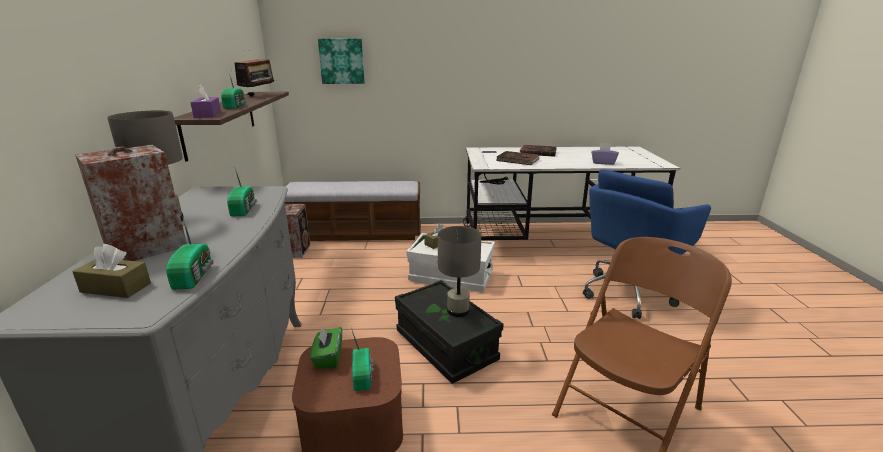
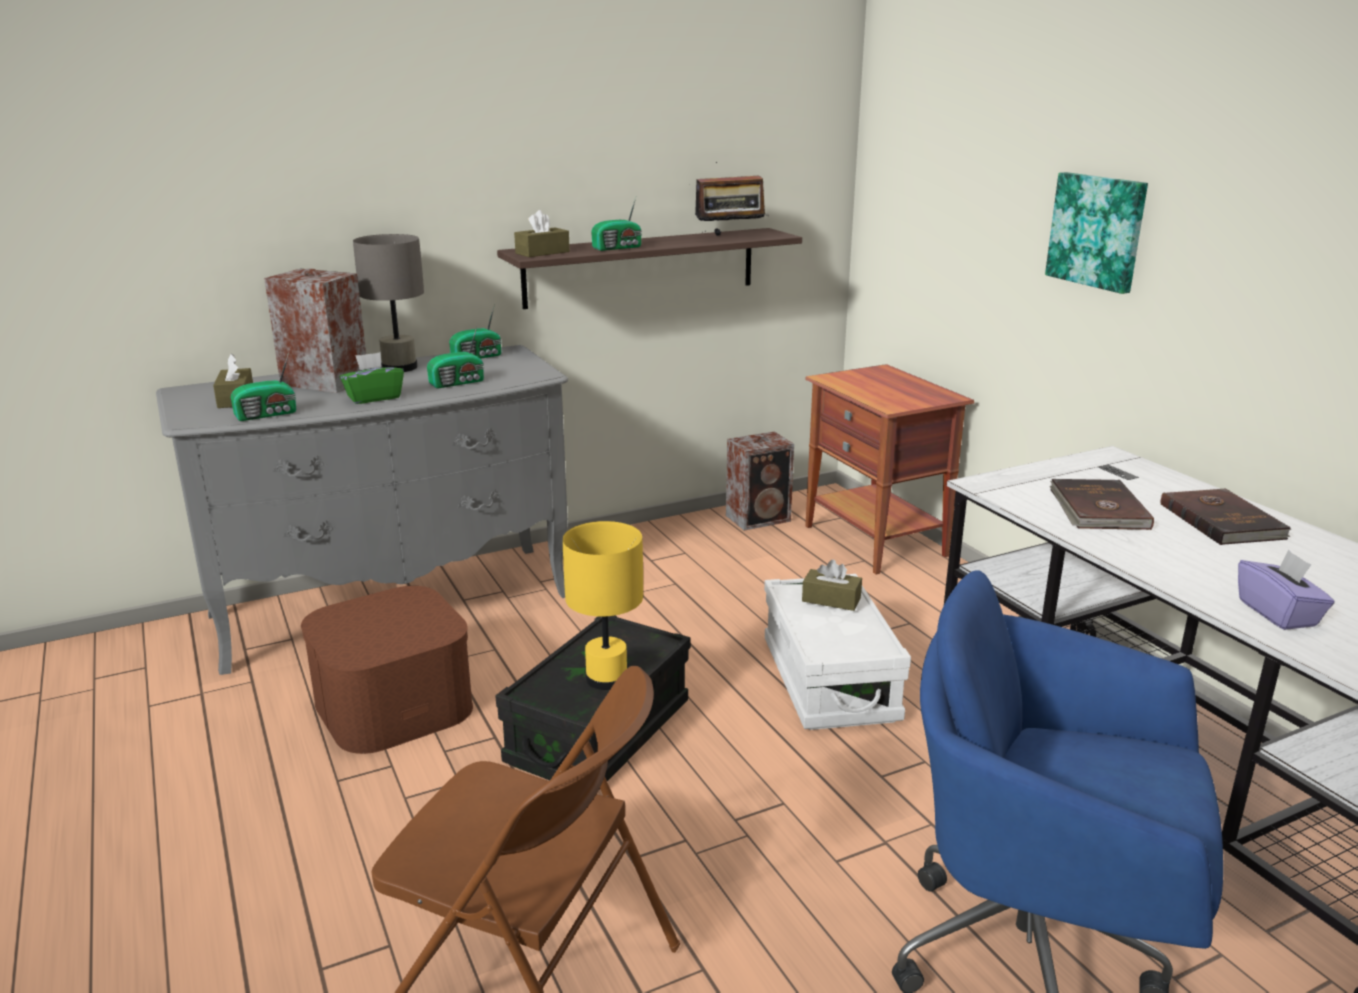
camera: 65 degrees right, 0 degrees up
purple tissue box [190,84,221,118] -> brown tissue box [514,210,570,257]
bench [285,181,421,241] -> nightstand [805,364,974,575]
green tissue box [310,327,342,369] -> green tissue box moved to [340,352,404,404]
picture [318,39,365,84] -> picture moved to [1045,172,1148,294]
radio [351,328,374,391] -> radio moved to [449,304,502,359]
grey table lamp [438,226,481,317] -> yellow table lamp [563,521,643,690]

